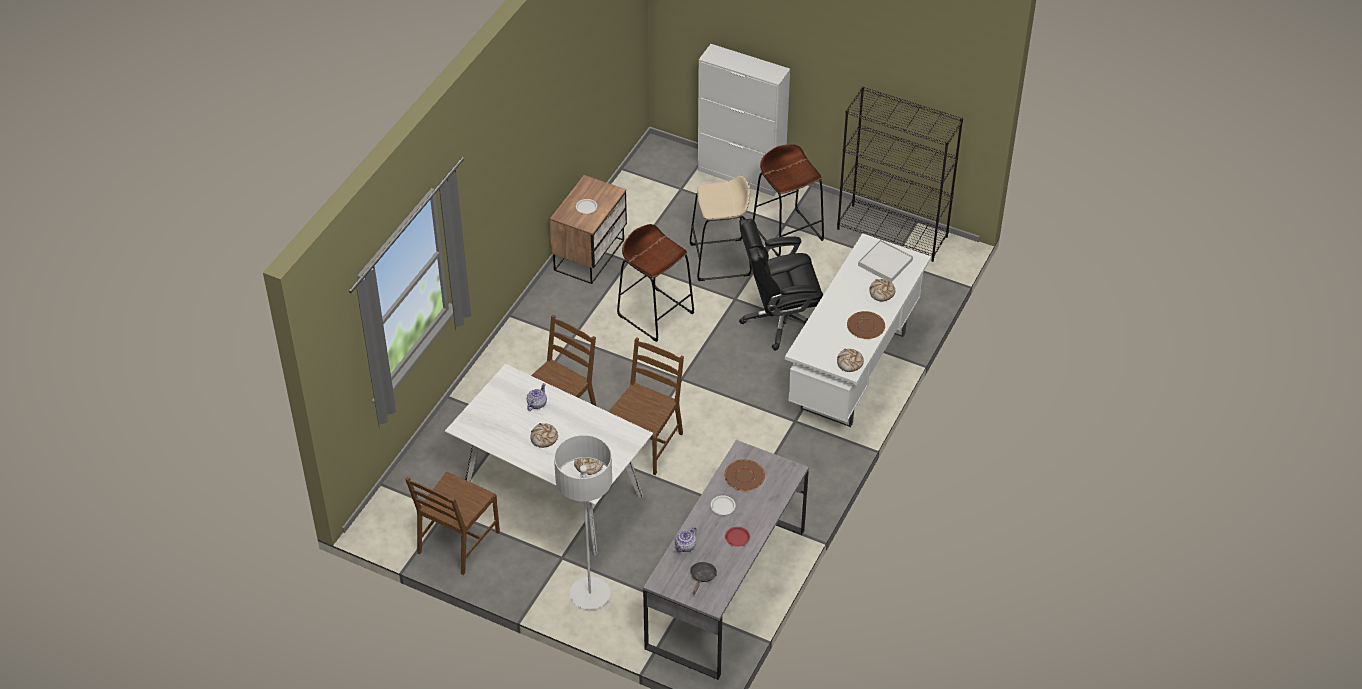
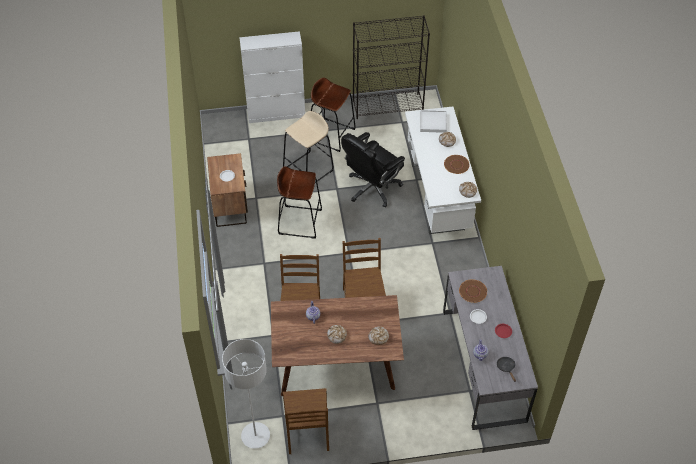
camera: 35 degrees left, 5 degrees up
white dining table [445,364,653,555] -> brown dining table [271,295,404,396]
grey floor lamp [554,435,612,610] -> grey floor lamp moved to [222,339,270,449]

